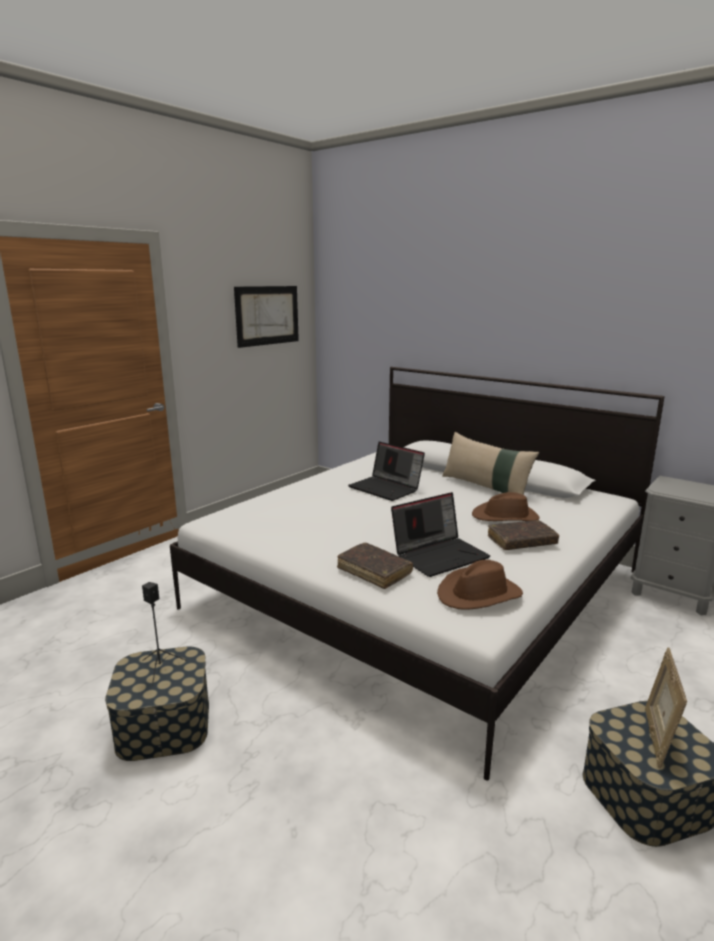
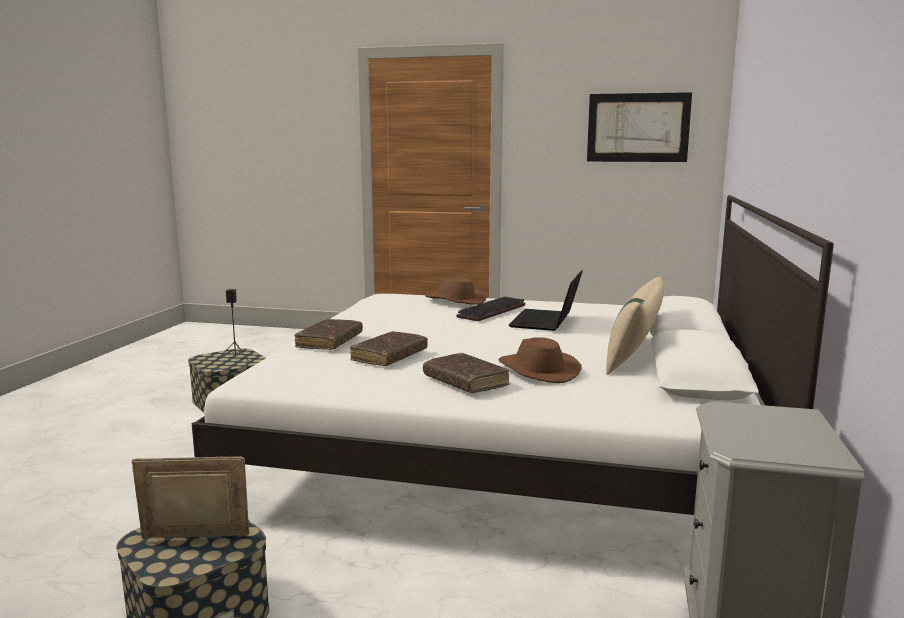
camera: 65 degrees right, 5 degrees down
laptop [391,492,490,577] -> brown book [350,331,428,366]
brown hat [437,560,523,610] -> brown hat moved to [425,277,486,305]
none -> keyboard [457,296,525,321]

